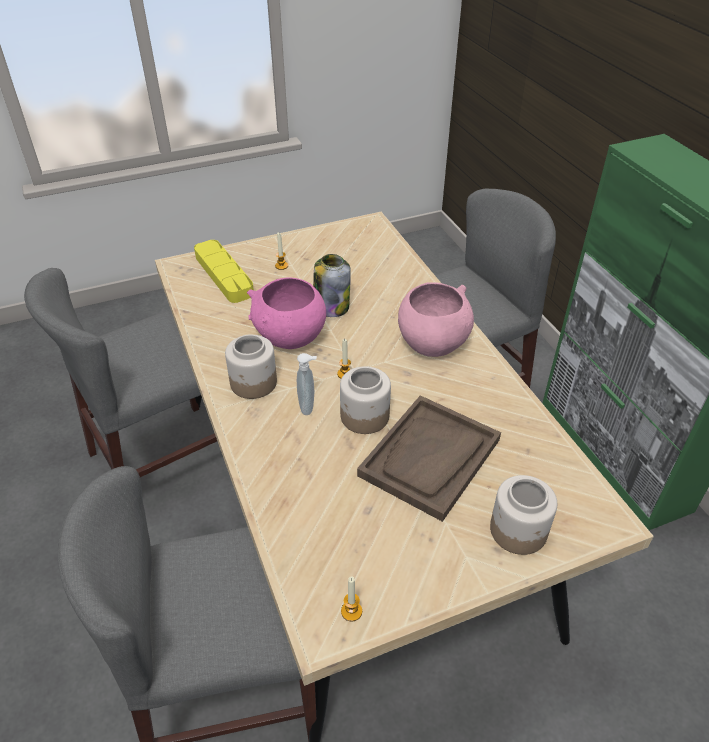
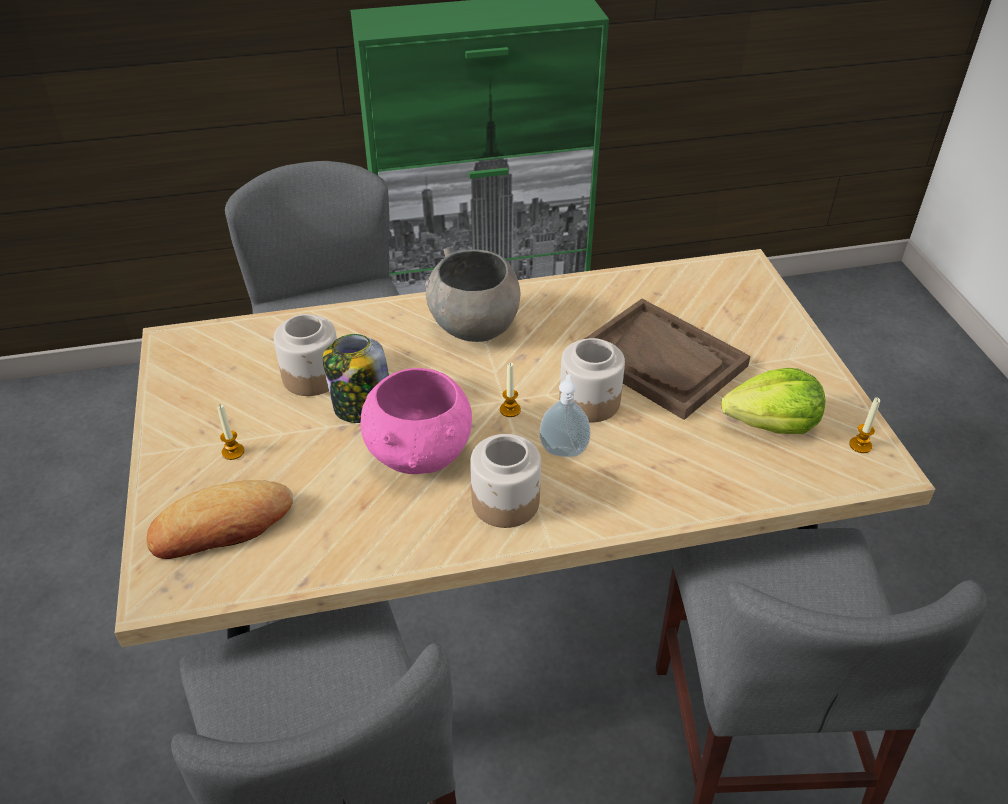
camera: 80 degrees left, 0 degrees up
yellow tray [194,240,254,303] -> bread [146,480,293,559]
pink bowl [398,282,474,357] -> grey bowl [425,247,521,342]
jar [490,475,557,555] -> jar moved to [274,314,337,396]
none -> lettuce [721,368,826,434]

